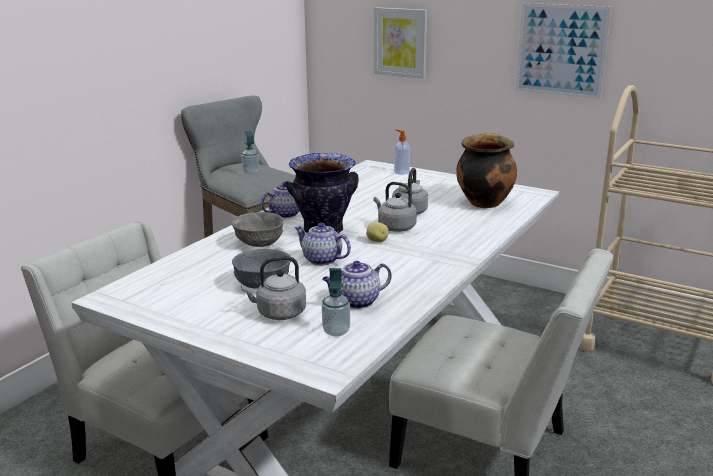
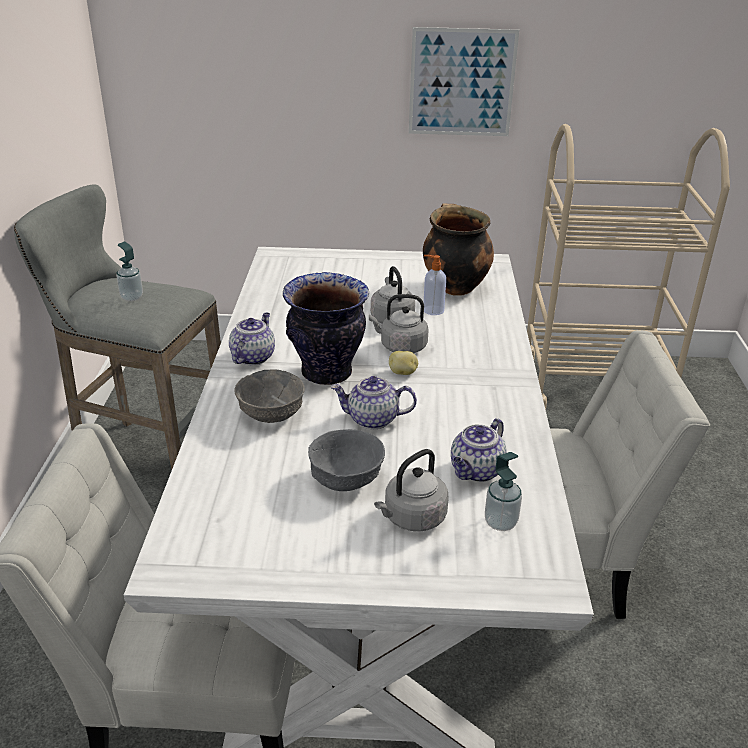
camera: 30 degrees left, 10 degrees up
picture [374,7,427,79] -> none
soap dispenser [394,130,410,175] -> soap dispenser moved to [424,255,446,315]

